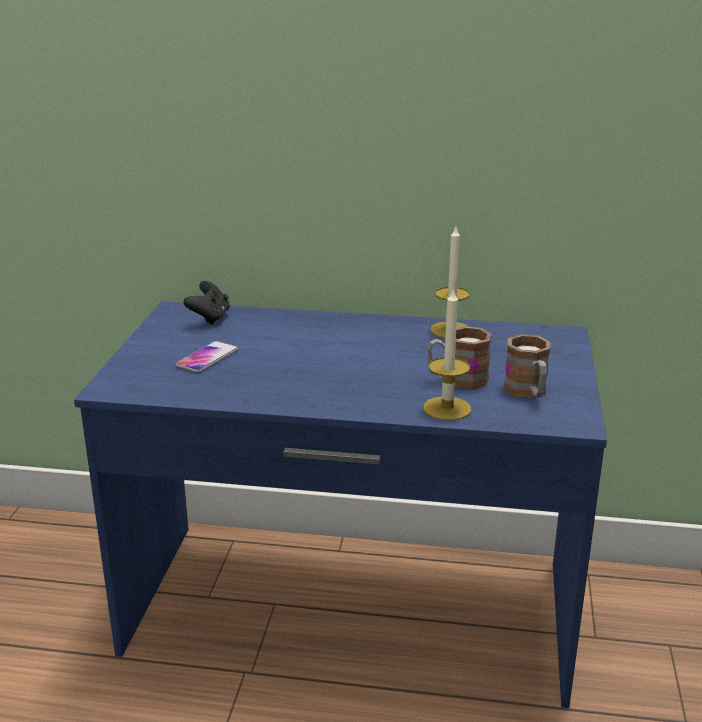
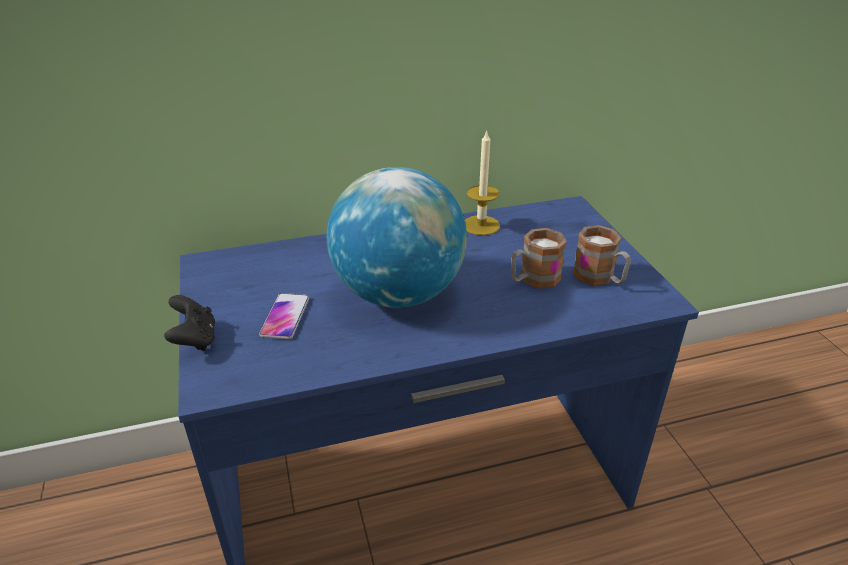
camera: 25 degrees left, 10 degrees up
black game controller [184,281,230,325] -> black game controller moved to [164,295,215,351]
candle [423,287,471,420] -> none
none -> globe [327,167,467,308]

